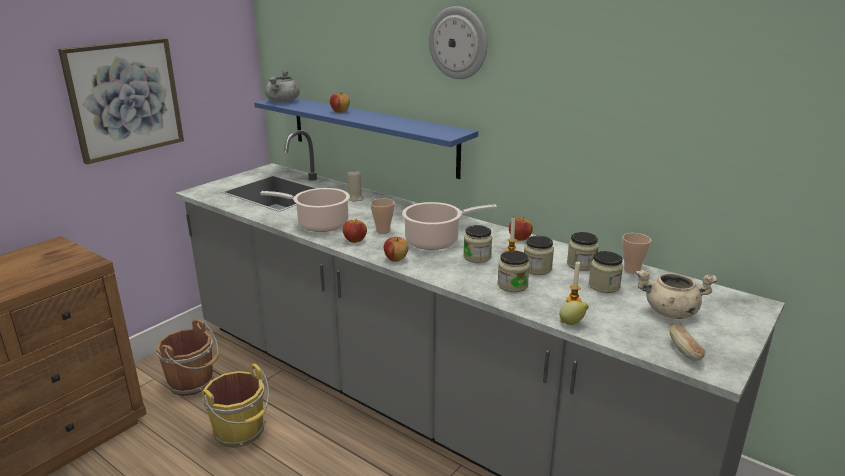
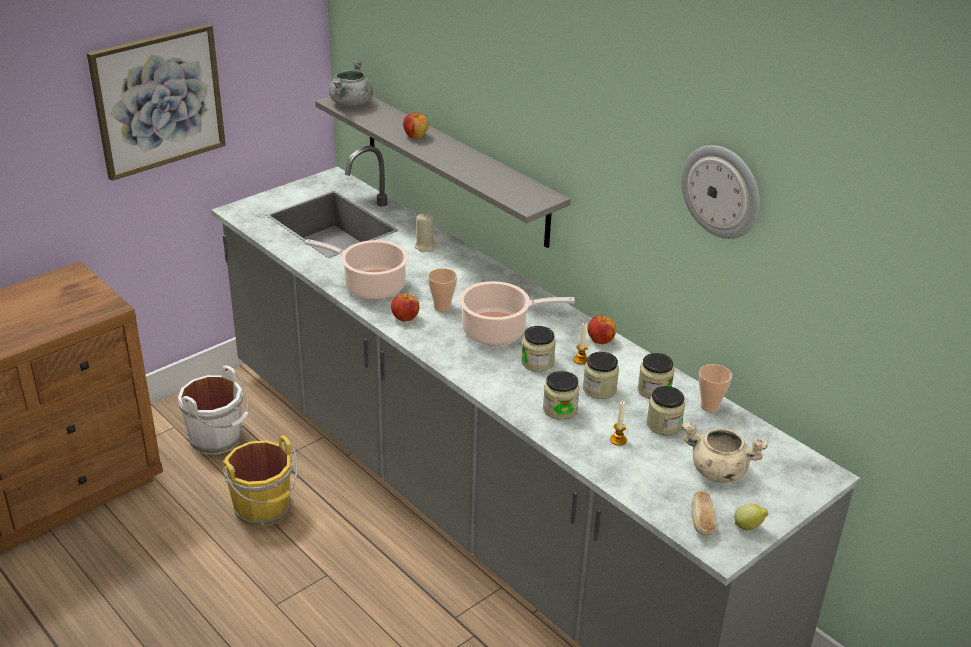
camera: 10 degrees right, 10 degrees up
brown bucket [156,319,219,396] -> white bucket [178,365,249,454]
blue shelf [254,98,478,179] -> grey shelf [315,96,571,248]
apple [384,237,409,262] -> none
wall clock [429,6,487,79] -> wall clock moved to [681,145,760,239]
lemon [559,301,589,325] -> lemon moved to [734,504,769,530]

